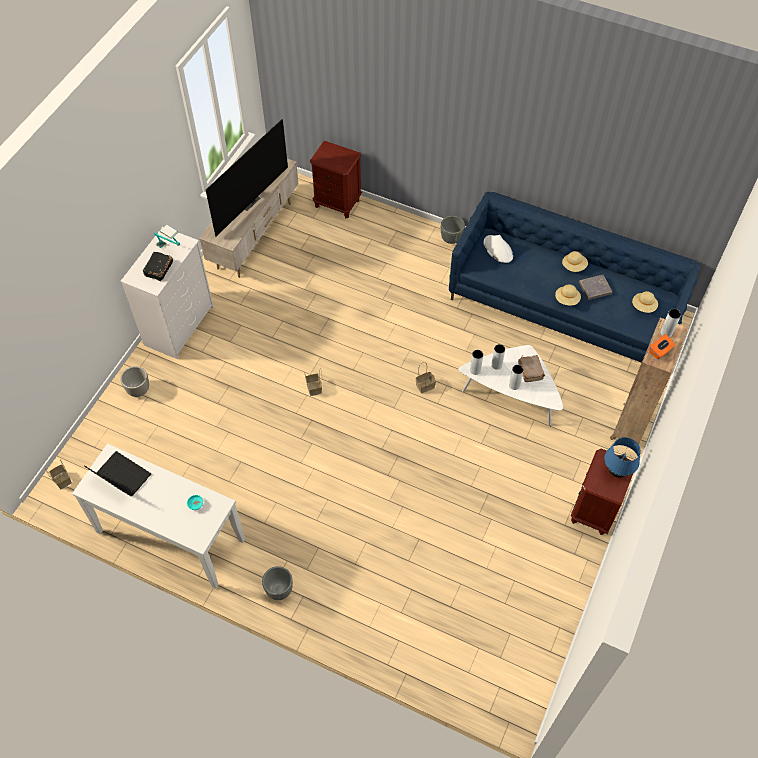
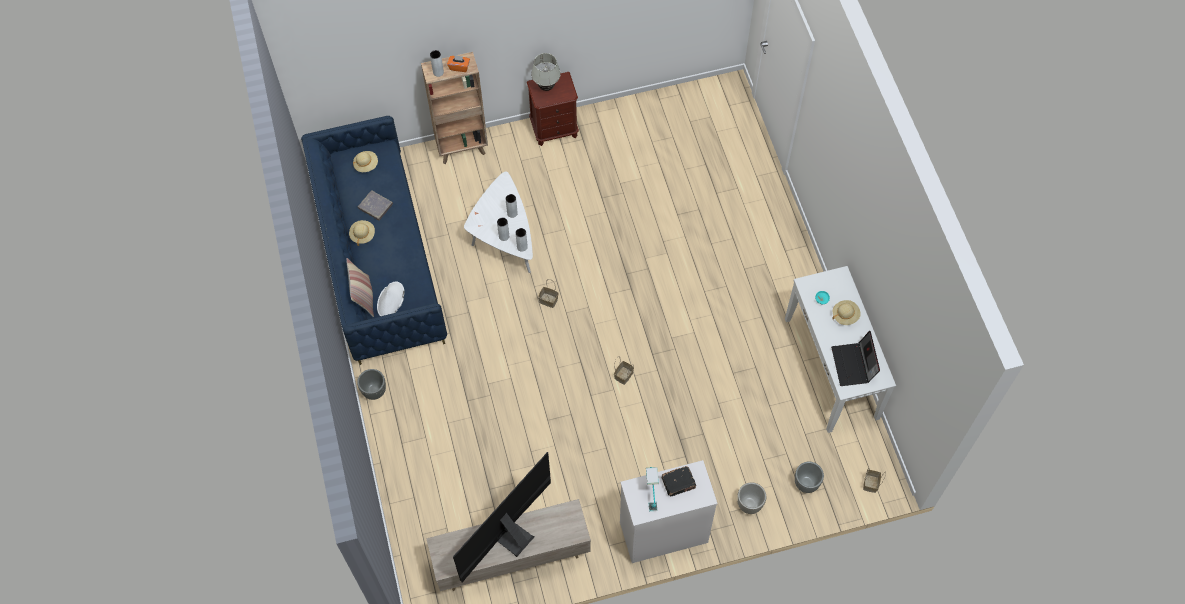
camera: 130 degrees left, 5 degrees up
television [206,119,288,236] -> television turned 45 degrees counterclockwise [453,452,551,582]
grey planter [262,566,293,600] -> grey planter moved to [795,462,824,493]
brown nightstand [310,141,362,218] -> none
brown book [518,355,545,382] -> none
beige hat [555,284,581,306] -> beige hat moved to [833,300,861,325]
blue table lamp [604,437,641,478] -> white table lamp [531,53,561,91]
none -> pillow [346,258,374,317]

